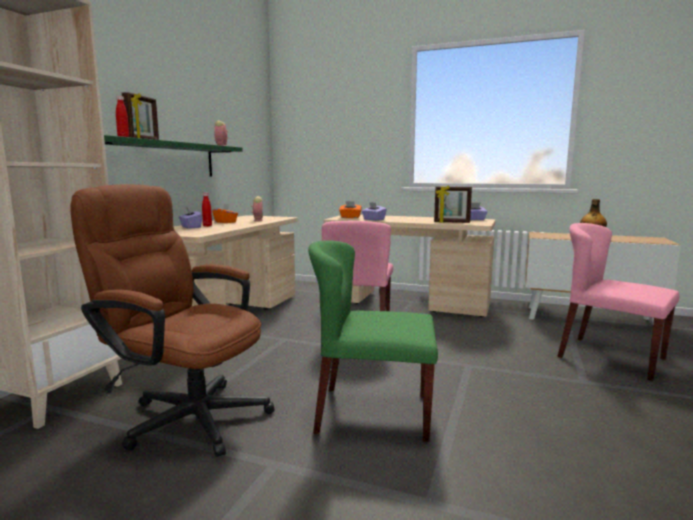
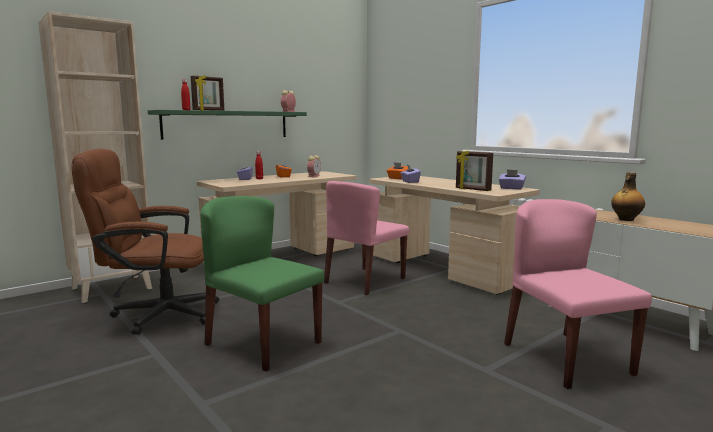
camera: 30 degrees right, 0 degrees up
brown office chair [70,184,275,457] -> brown office chair turned 60 degrees counterclockwise [71,149,219,335]

